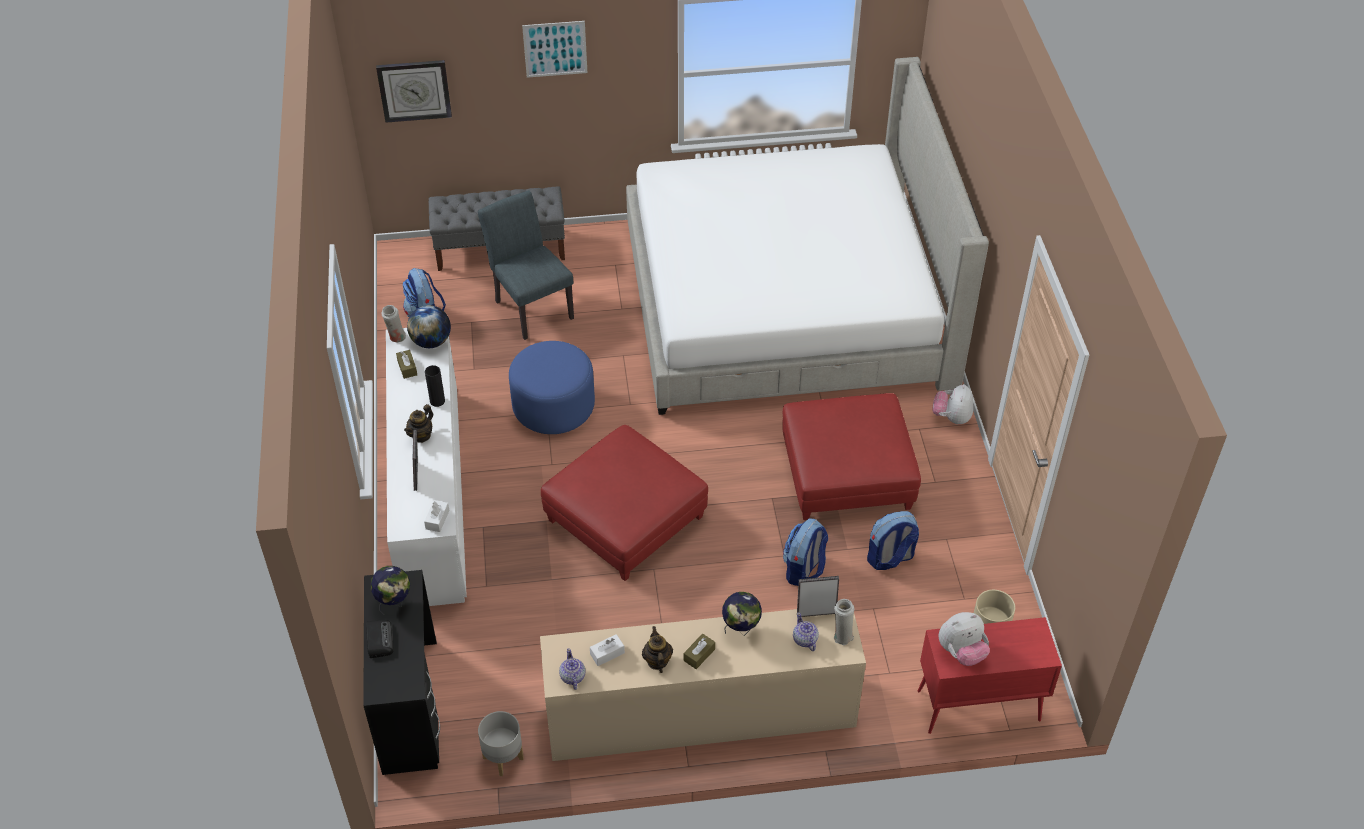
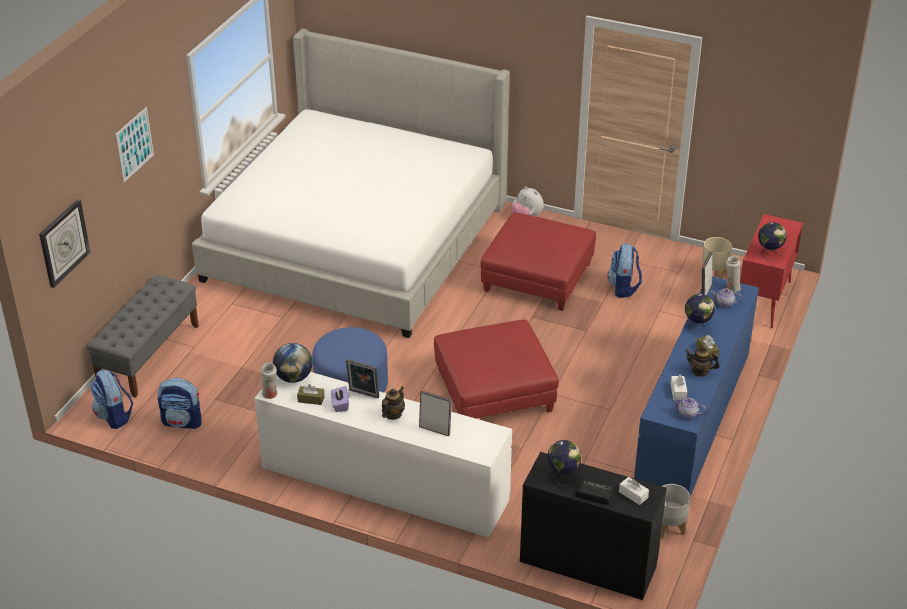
camera: 60 degrees left, 10 degrees down
teapot [404,404,433,443] -> teapot turned 120 degrees counterclockwise [382,387,405,420]
white tissue box [424,500,450,532] -> white tissue box moved to [619,477,649,505]
black vase [425,365,445,407] -> picture frame [346,359,379,398]
grey chair [478,190,574,340] -> none
beige dresser [540,609,866,761] -> blue dresser [634,277,759,497]
backpack [783,518,828,586] -> backpack moved to [91,370,133,429]
plush toy [938,612,990,666] -> globe [758,222,787,261]
none -> purple tissue box [331,386,349,412]

